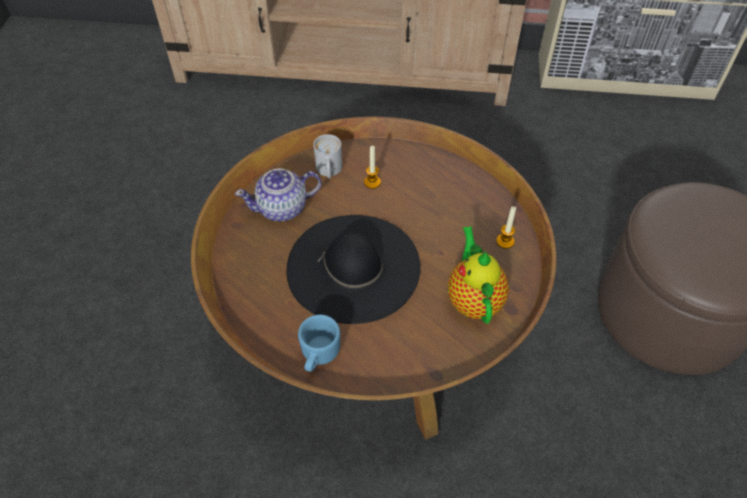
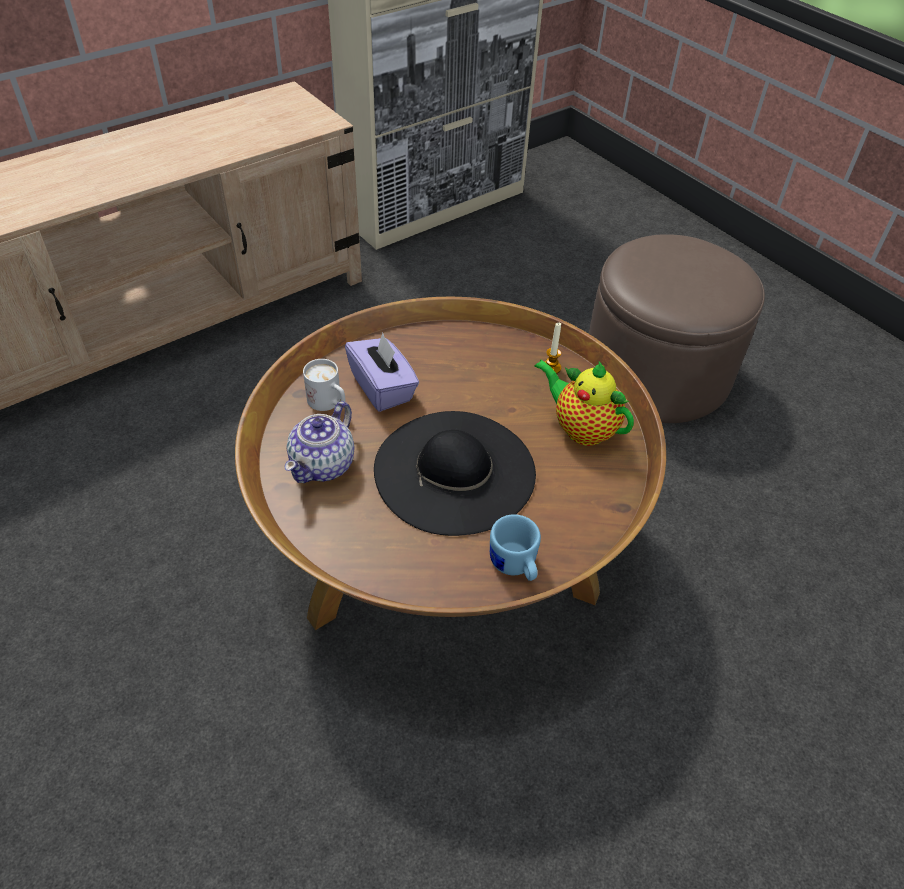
camera: 45 degrees left, 5 degrees down
candle [364,146,381,189] -> purple tissue box [345,332,419,412]

